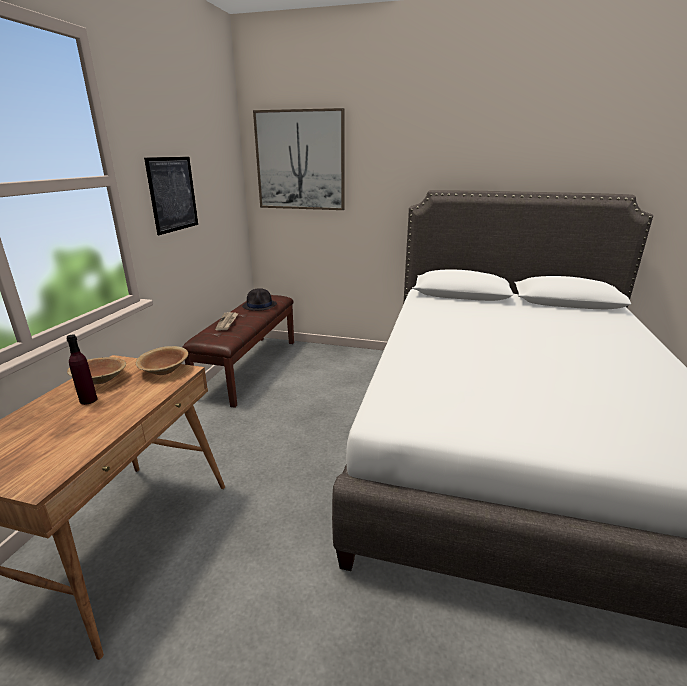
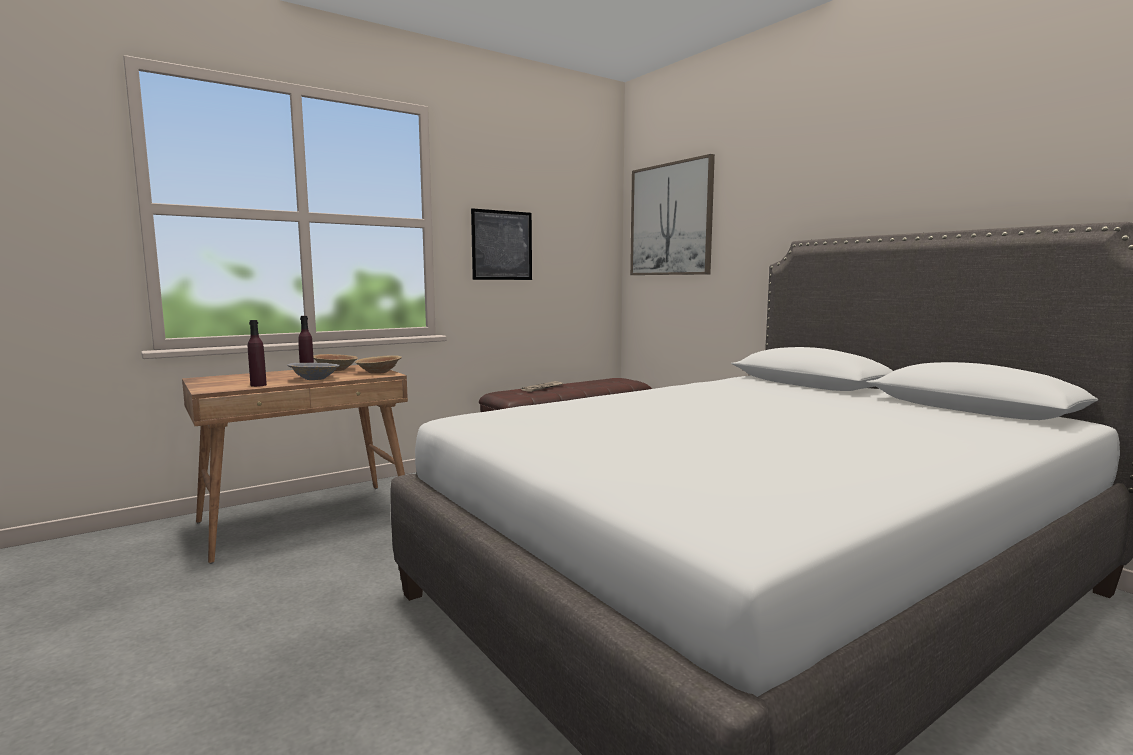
camera: 40 degrees right, 15 degrees down
black hat [242,288,277,311] -> none
none -> purple bottle [248,320,267,387]
none -> grey bowl [288,363,340,380]

